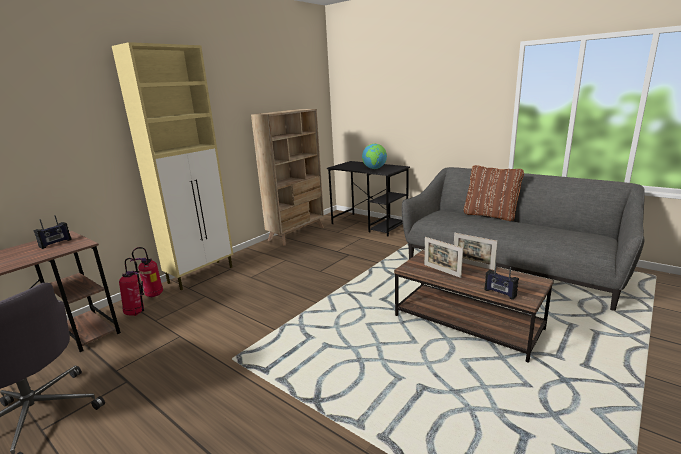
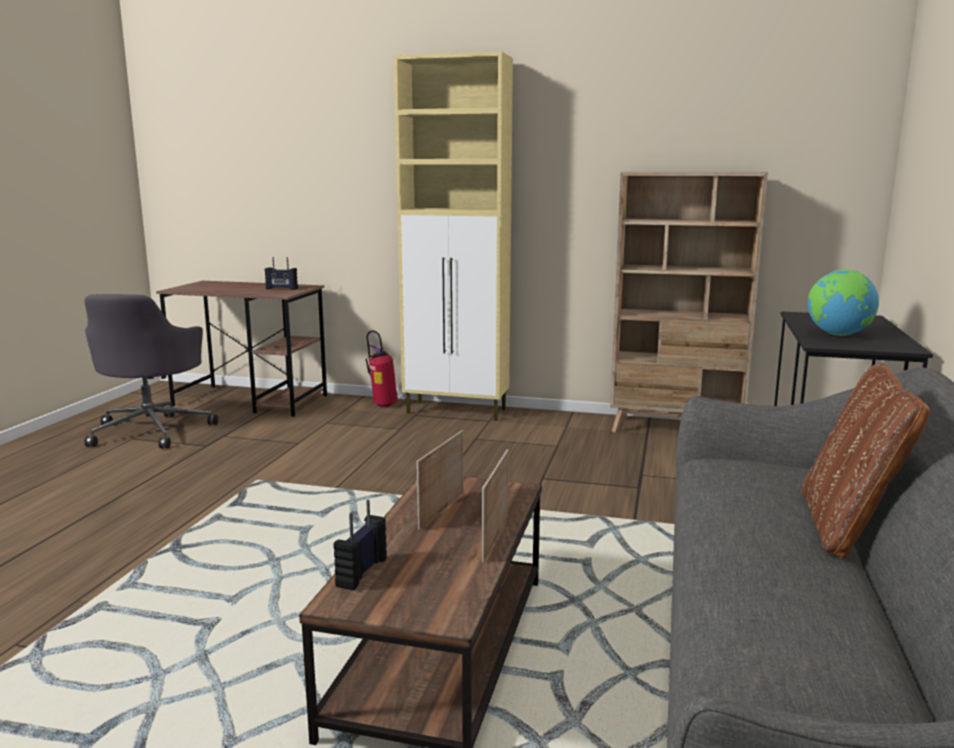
camera: 65 degrees right, 5 degrees down
fire extinguisher [119,258,144,316] -> none

